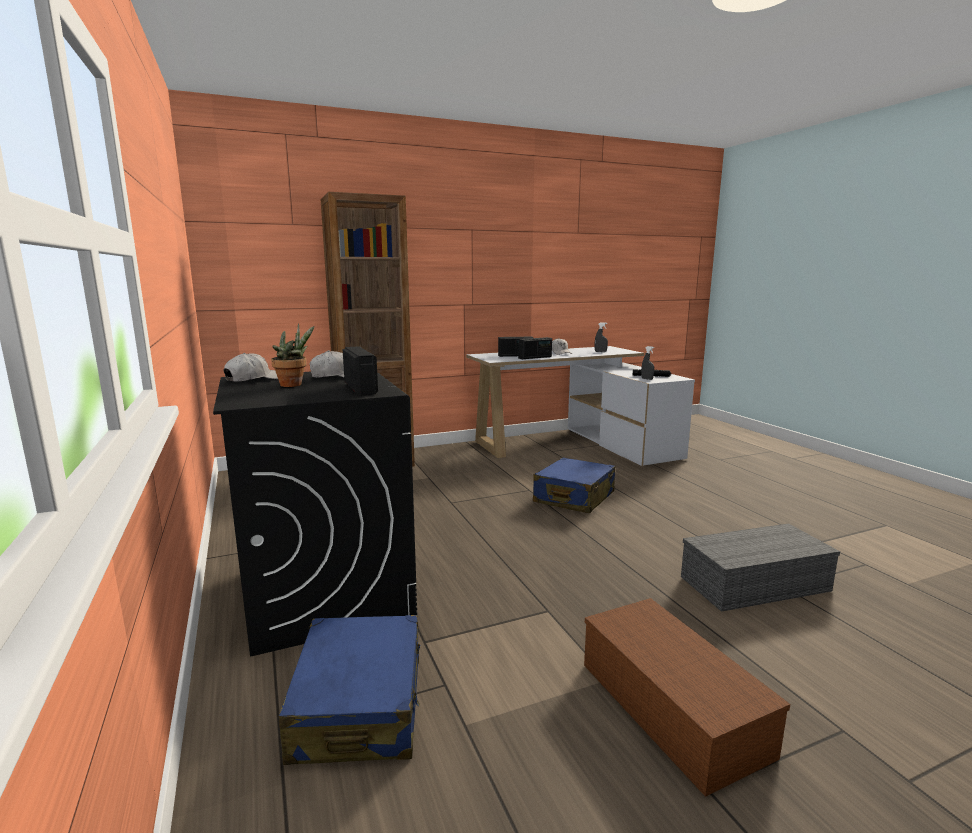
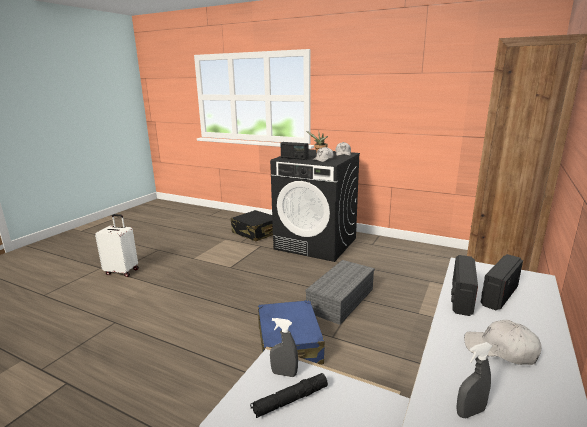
camera: 140 degrees right, 5 degrees up
blue suitcase [279,615,420,765] -> black suitcase [231,210,273,242]
brown storage box [584,598,790,797] -> none
grey storage box [681,523,840,612] -> grey storage box moved to [305,260,375,325]
none -> white suitcase [95,214,139,277]

